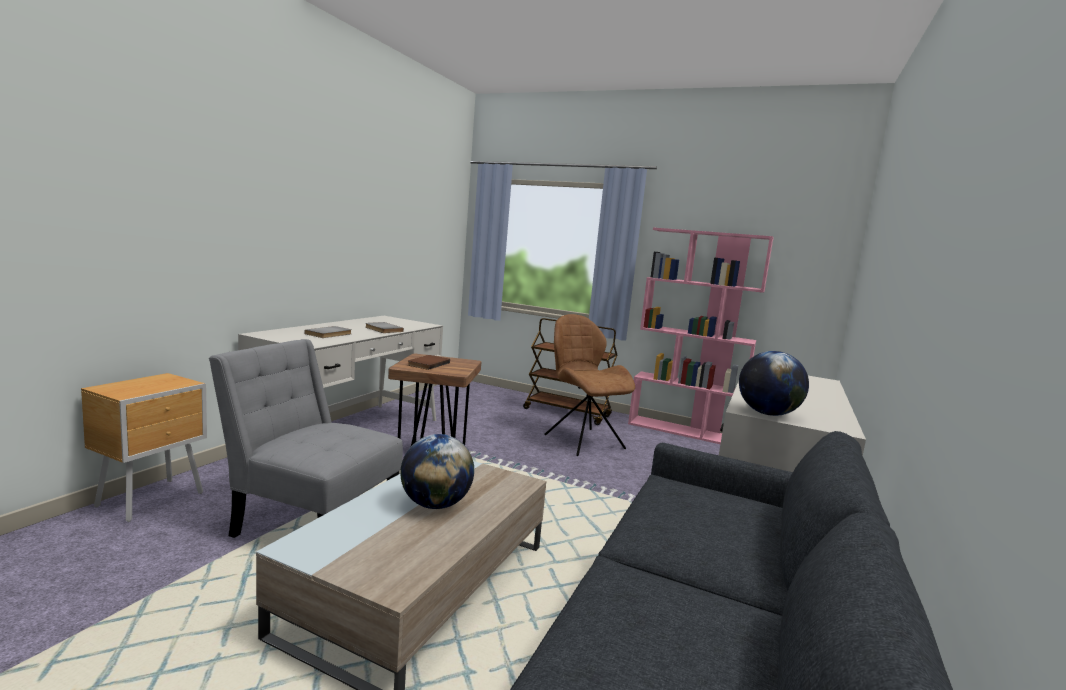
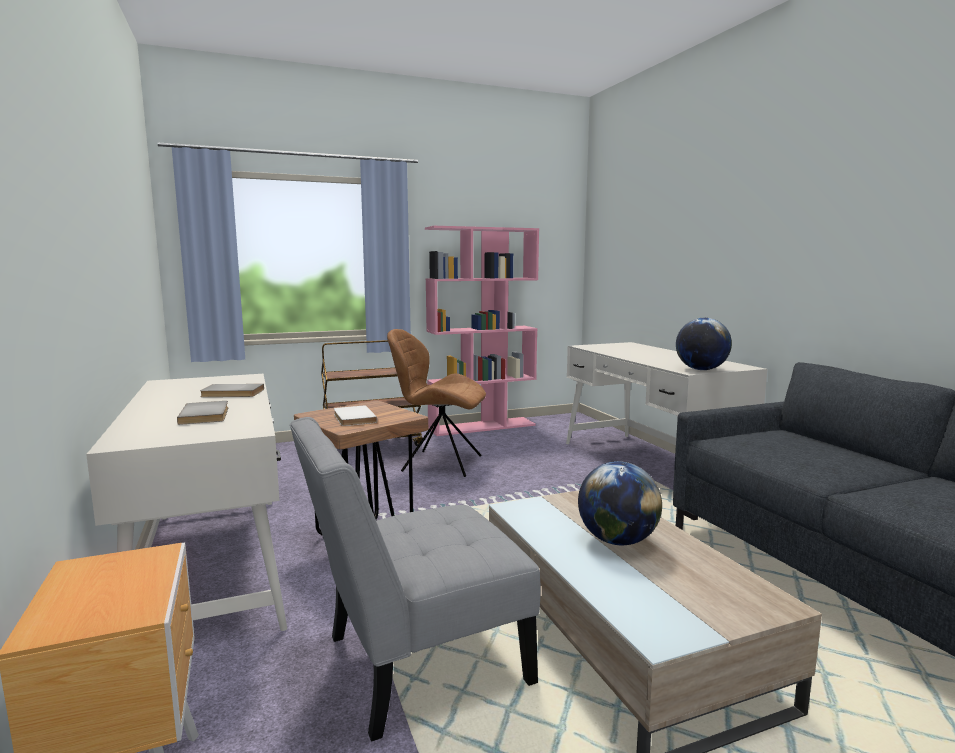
camera: 45 degrees left, 0 degrees up
brown book [408,355,450,370] -> white book [334,405,377,426]

